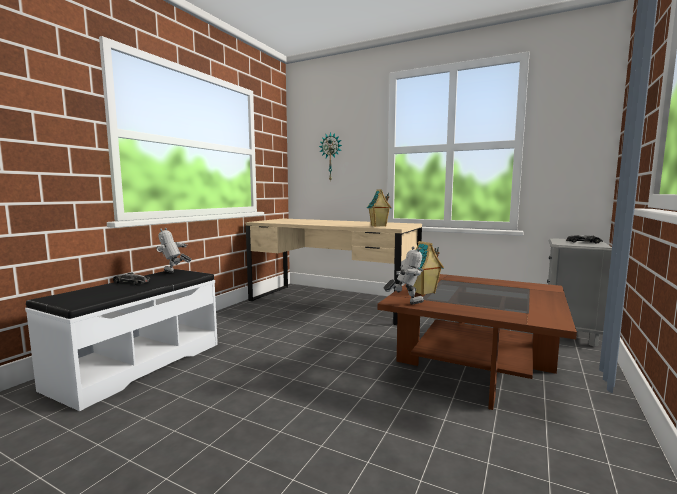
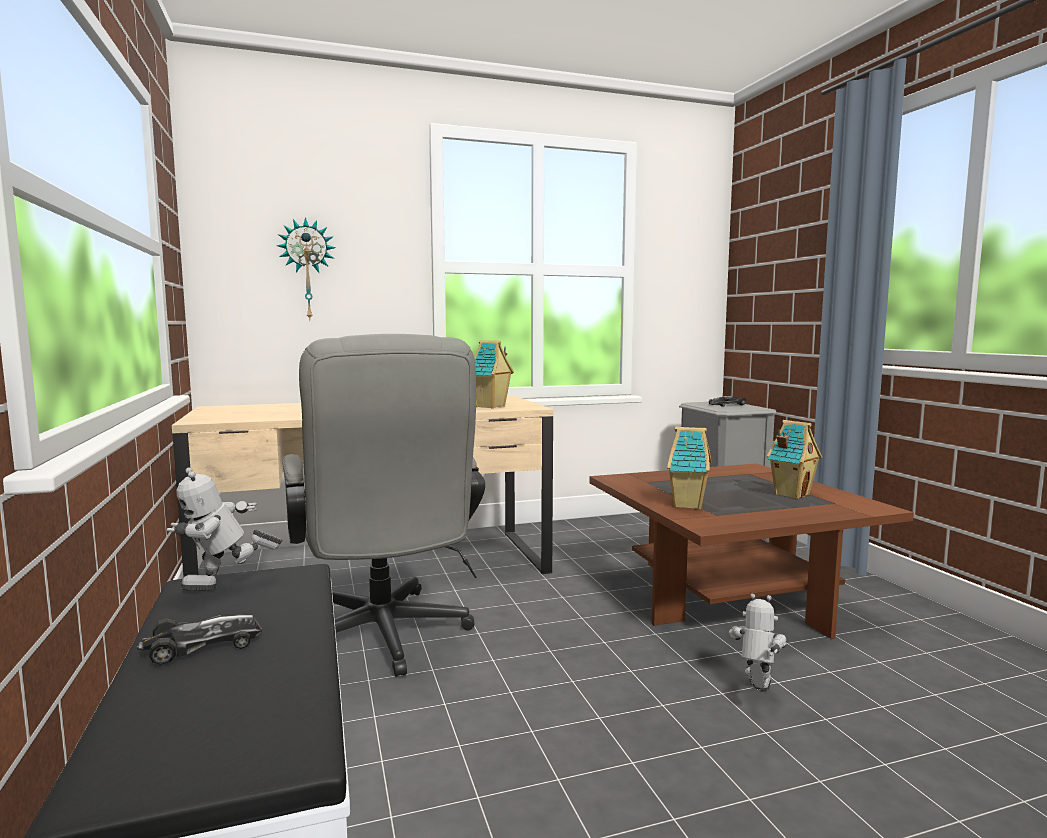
camera: 45 degrees left, 0 degrees up
toy robot [384,247,424,304] -> toy robot moved to [729,593,787,692]
none -> grey office chair [282,334,485,677]
none -> toy house [766,420,822,499]

